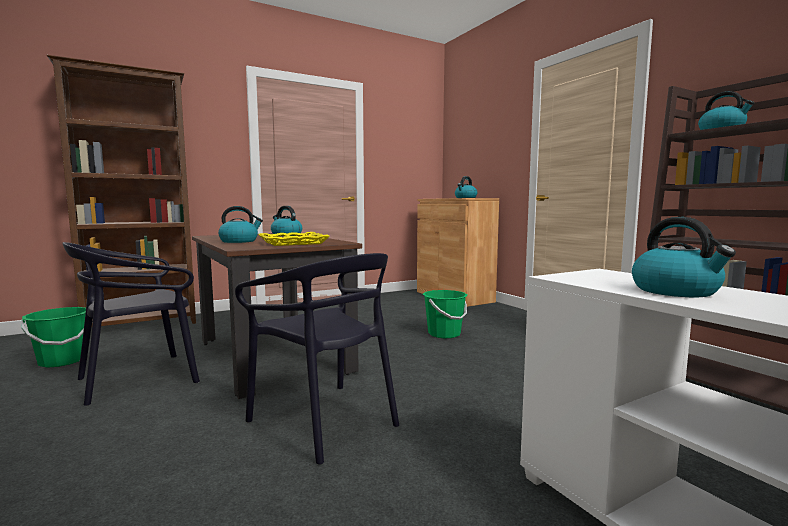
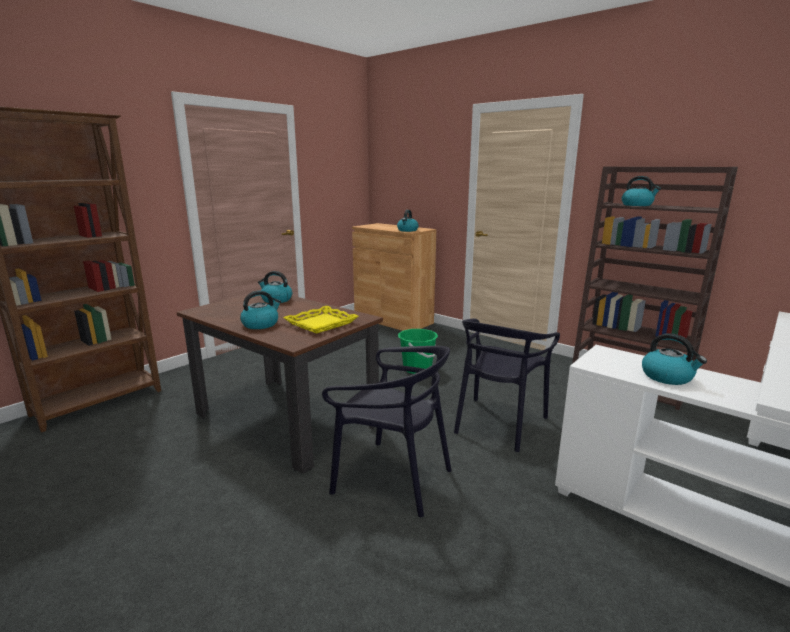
camera: 20 degrees left, 10 degrees up
green bucket [21,307,86,368] -> none
black chair [62,242,200,406] -> black chair moved to [454,318,560,452]

